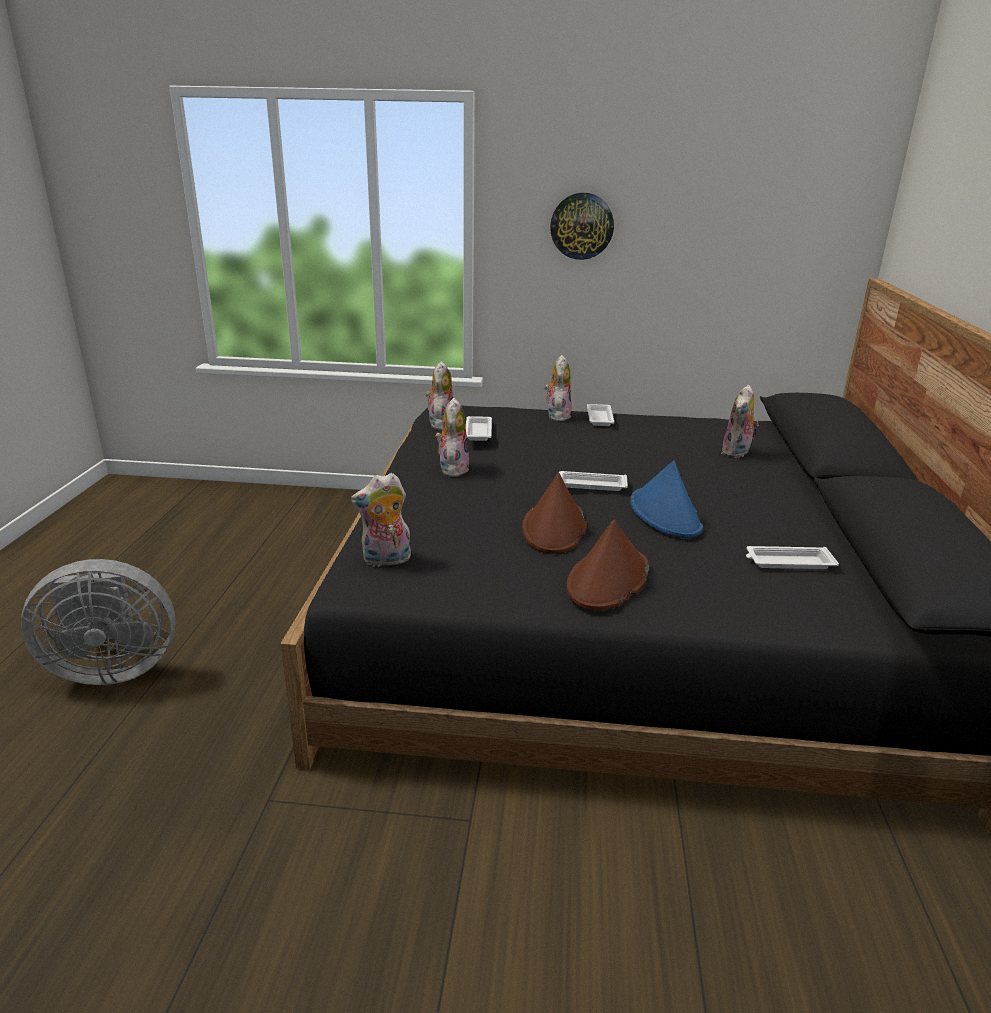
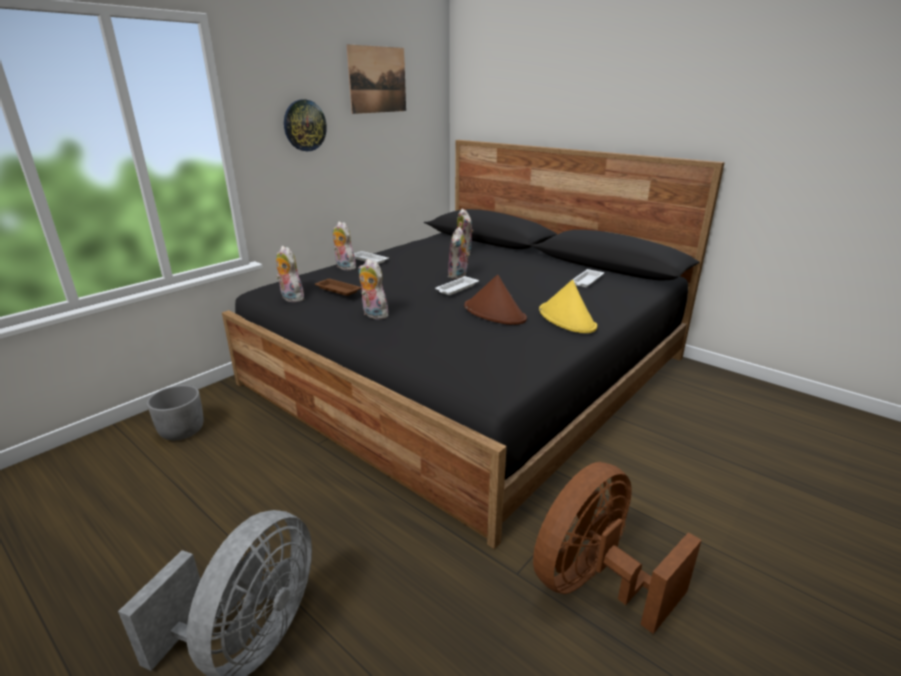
camera: 55 degrees left, 0 degrees up
plush toy [351,473,411,567] -> plush toy moved to [448,227,470,279]
white tray [466,416,492,441] -> brown tray [315,279,362,296]
brown hat [566,519,649,610] -> yellow hat [539,280,597,333]
blue hat [630,461,703,538] -> none
none -> grey planter [147,385,204,440]
none -> picture [347,44,406,114]
none -> brown fan [533,462,702,634]

